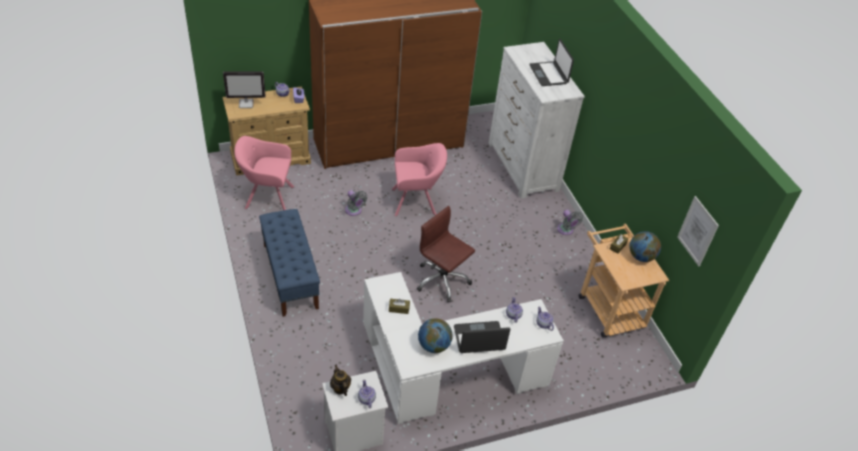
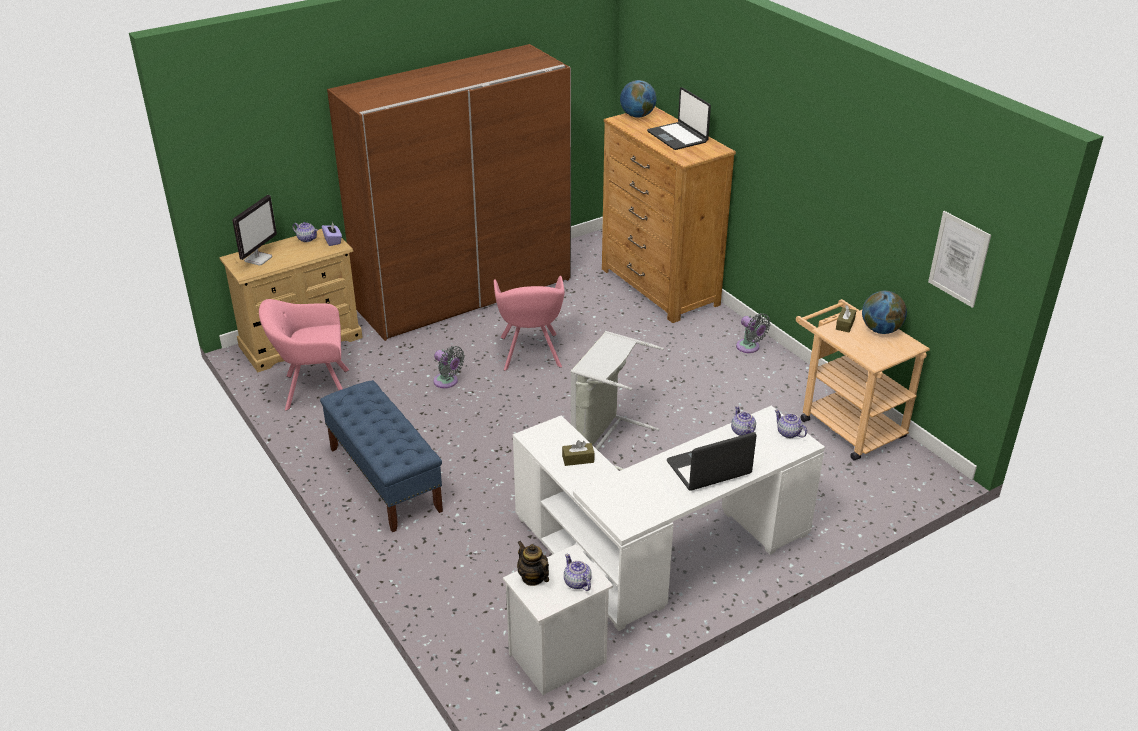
camera: 10 degrees left, 10 degrees down
monitor [223,71,266,108] -> monitor turned 45 degrees counterclockwise [232,195,277,266]
pink armchair [391,143,447,216] -> pink armchair turned 105 degrees clockwise [494,276,565,371]
brown office chair [417,206,475,303] -> grey laundry basket [571,331,664,470]
globe [418,318,453,353] -> globe moved to [620,80,656,118]
white dresser [489,42,585,199] -> brown dresser [602,107,736,323]

